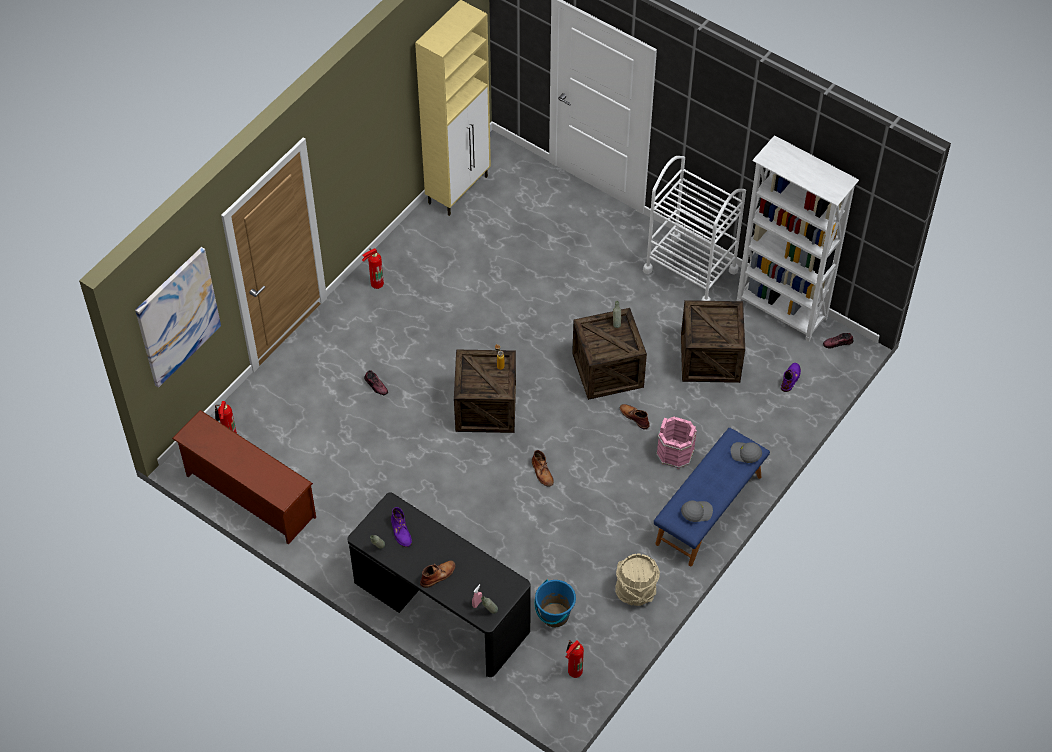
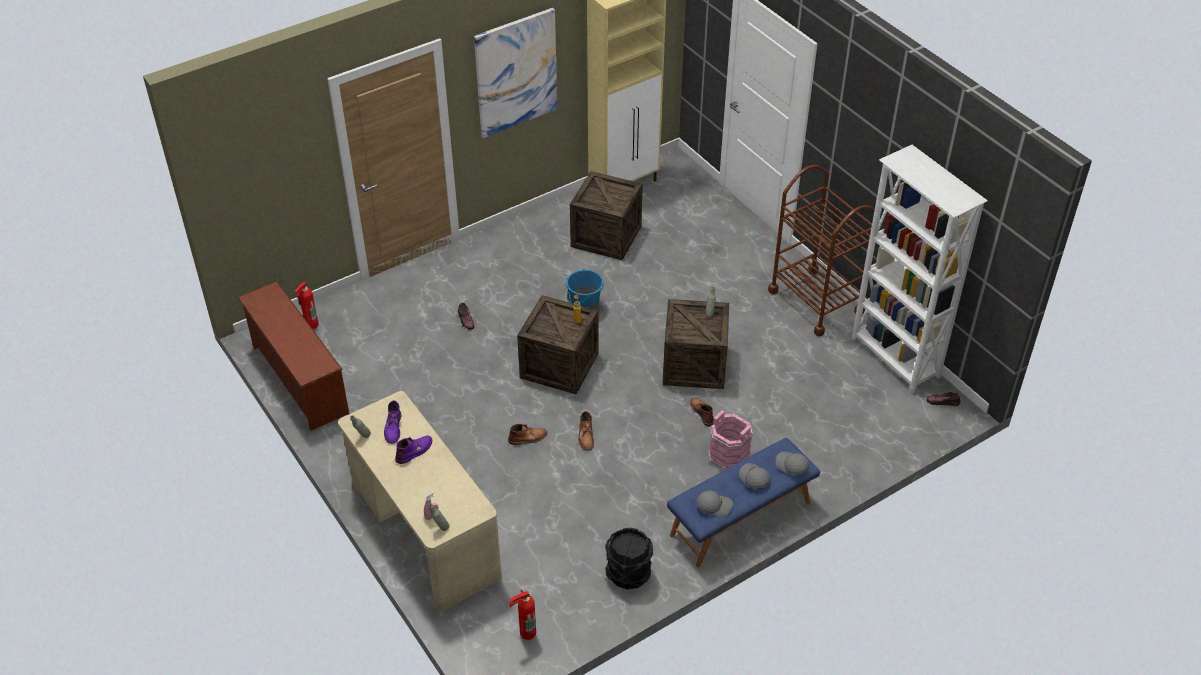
camera: 20 degrees right, 10 degrees down
picture [135,247,221,388] -> picture moved to [474,8,558,138]
black desk [347,492,531,677] -> beige desk [338,391,502,612]
fire extinguisher [362,248,384,289] -> none
brown boot [420,561,456,588] -> brown boot moved to [508,424,547,445]
blue bucket [535,579,576,627] -> blue bucket moved to [566,269,604,310]
beige bucket [615,553,660,606] -> black bucket [605,528,653,589]
white cart [643,156,746,301] -> brown cart [768,165,875,336]
crate [681,300,745,383] -> crate moved to [570,171,643,260]
purple boot [781,363,801,392] -> purple boot moved to [395,436,432,464]
none -> grey cap [739,463,771,488]

